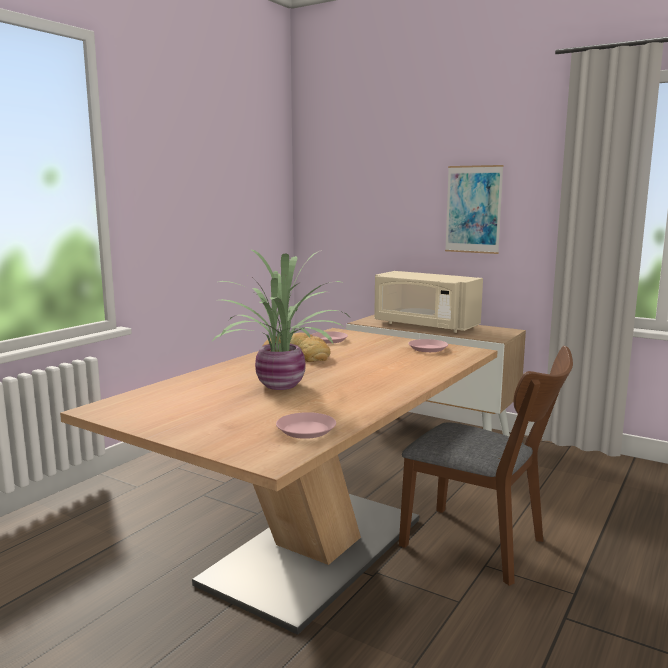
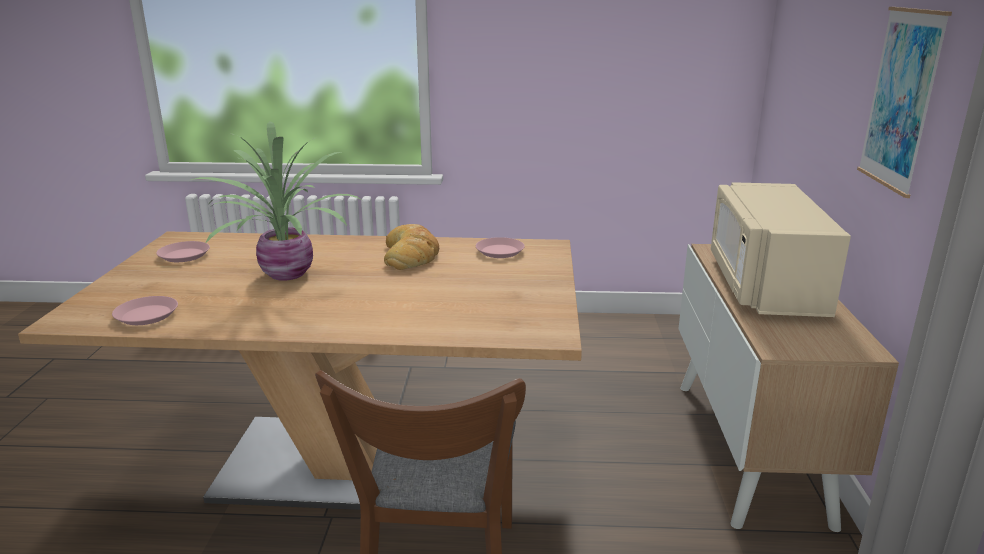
camera: 60 degrees right, 10 degrees up
pink plate [408,339,448,352] -> pink plate moved to [156,241,210,262]

